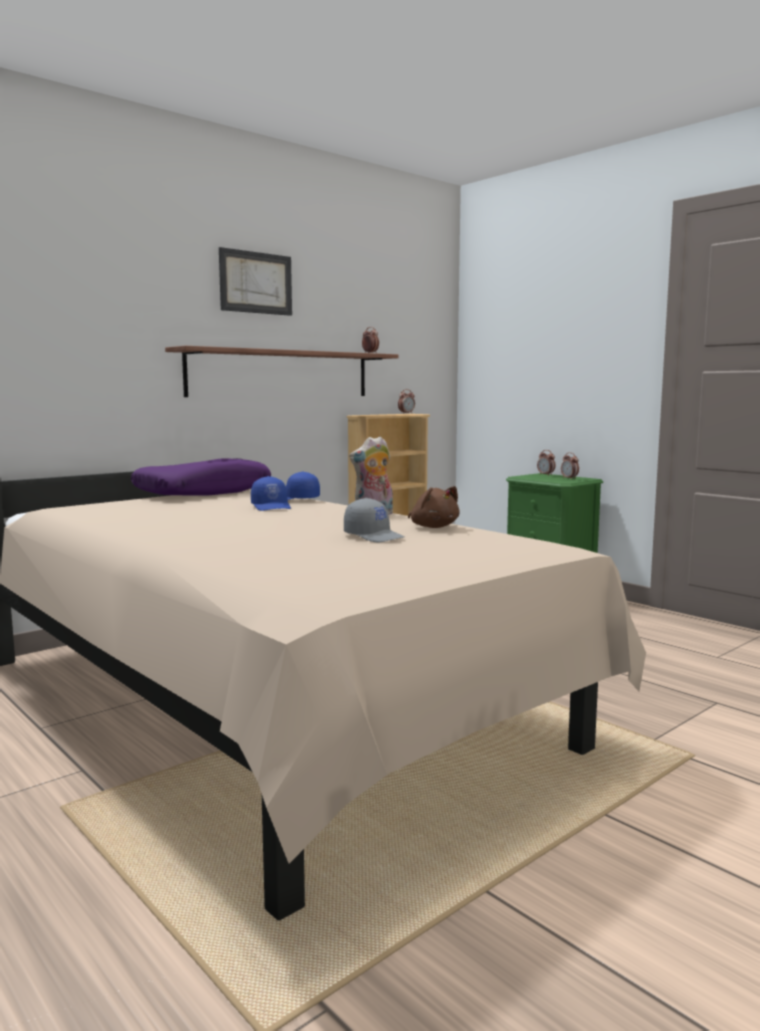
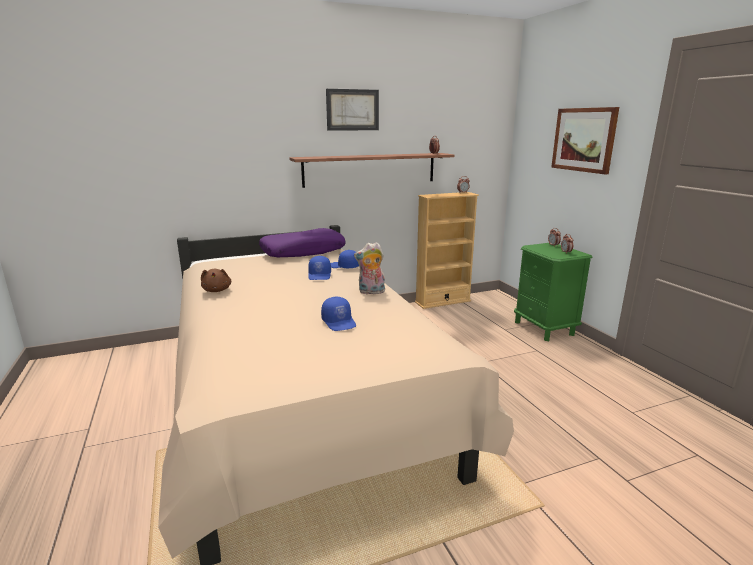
camera: 20 degrees right, 10 degrees up
grey cap [344,498,405,543] -> blue cap [321,297,356,331]
brown plush toy [408,486,460,528] -> brown plush toy moved to [201,269,231,292]
none -> picture [551,107,619,174]

